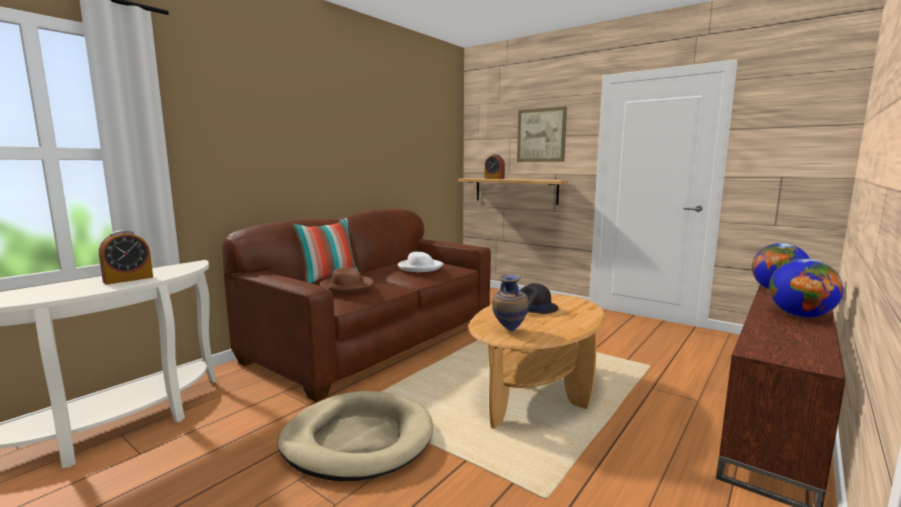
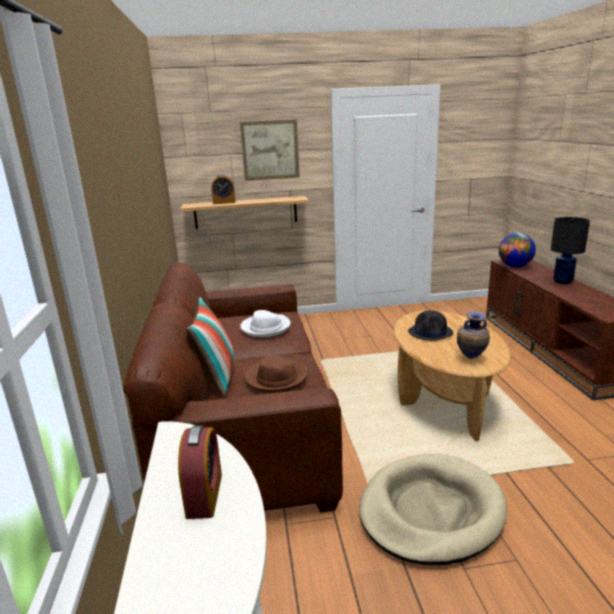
camera: 45 degrees left, 10 degrees up
globe [769,259,843,318] -> black table lamp [551,217,590,284]

